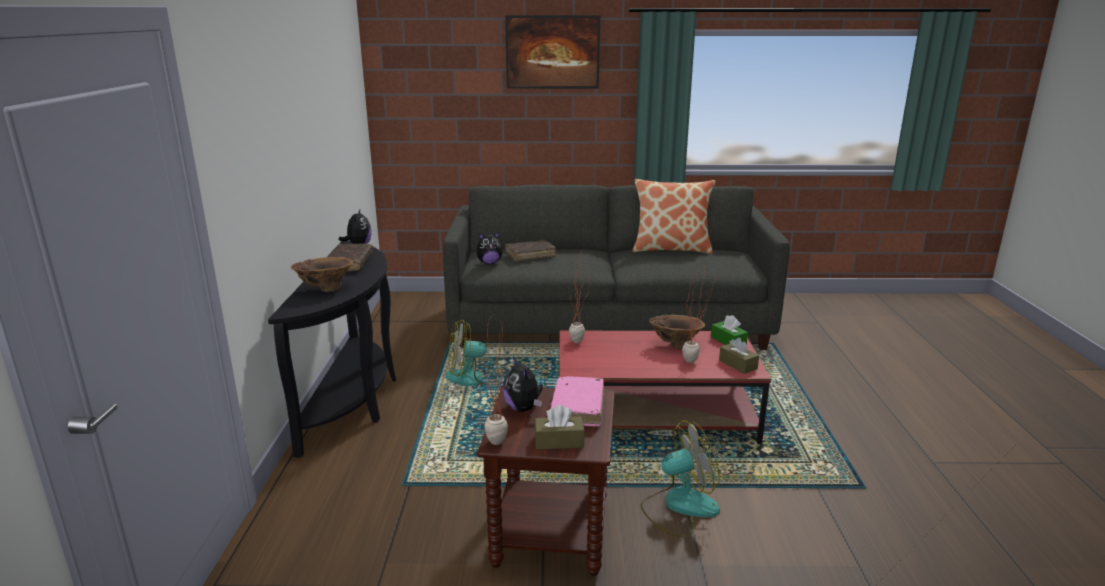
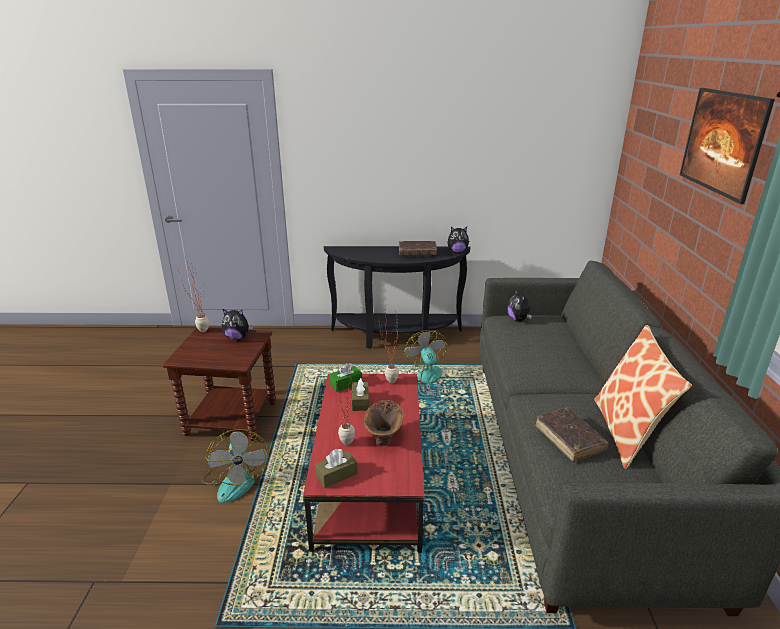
camera: 90 degrees right, 5 degrees up
brown vase [291,257,353,292] -> none
plush toy [503,357,543,412] -> plush toy turned 150 degrees counterclockwise [222,309,253,340]
brown book [505,240,556,262] -> brown book moved to [535,407,609,462]
brown tissue box [534,405,585,449] -> brown tissue box moved to [352,378,369,411]
pink book [551,376,604,427] -> none
green tissue box [711,315,748,345] -> green tissue box moved to [329,363,362,392]

